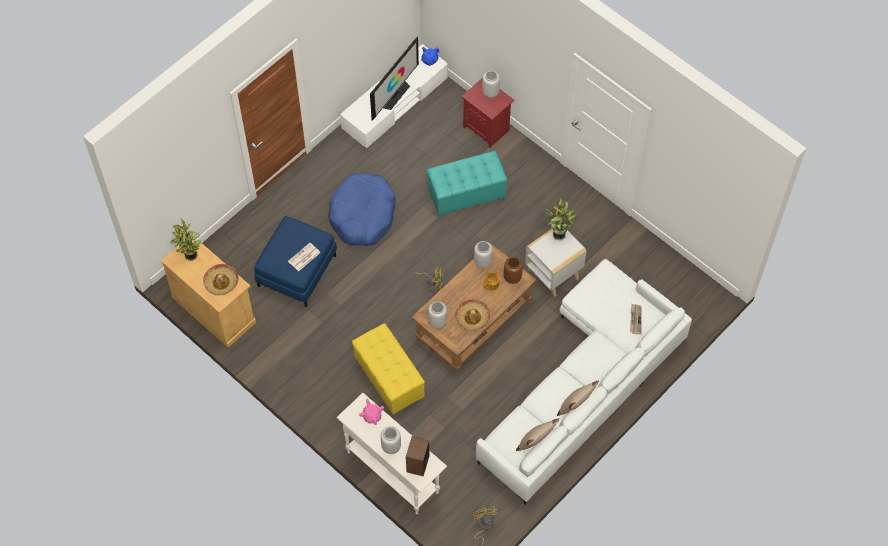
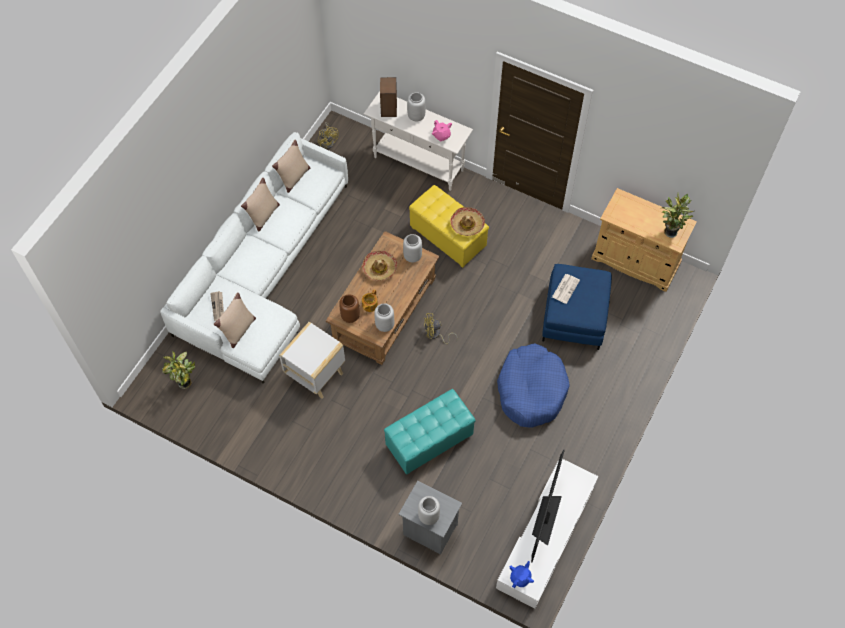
camera: 165 degrees right, 0 degrees up
hat [203,264,239,295] -> hat moved to [450,207,485,236]
red nightstand [461,78,514,148] -> grey nightstand [398,481,462,554]
potted plant [545,199,576,240] -> potted plant moved to [162,351,195,389]
none -> beige pillow [214,292,256,348]

